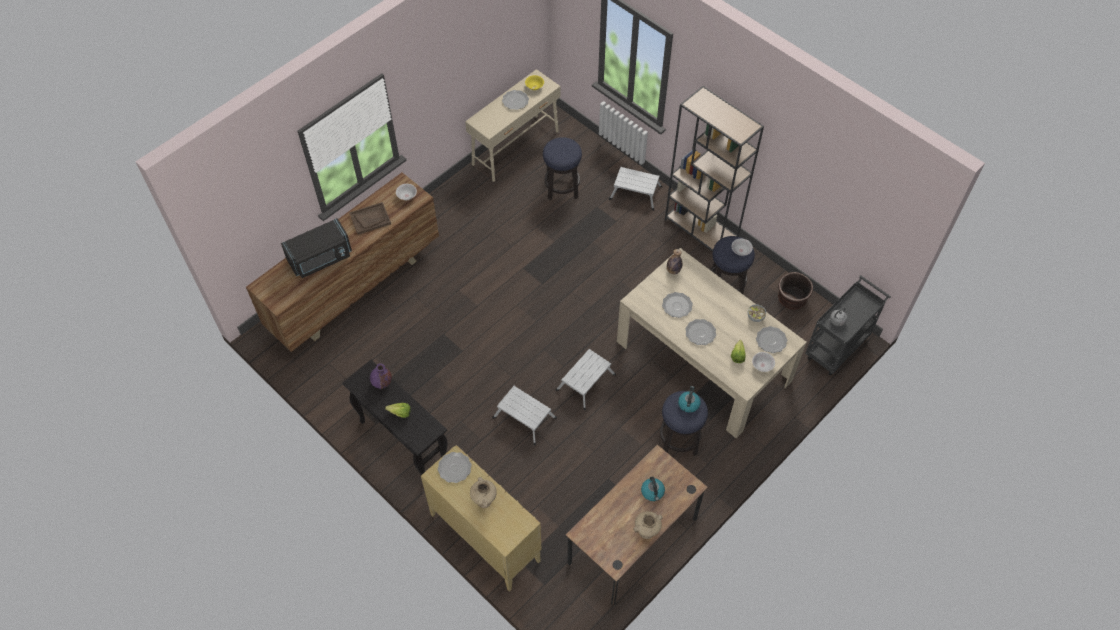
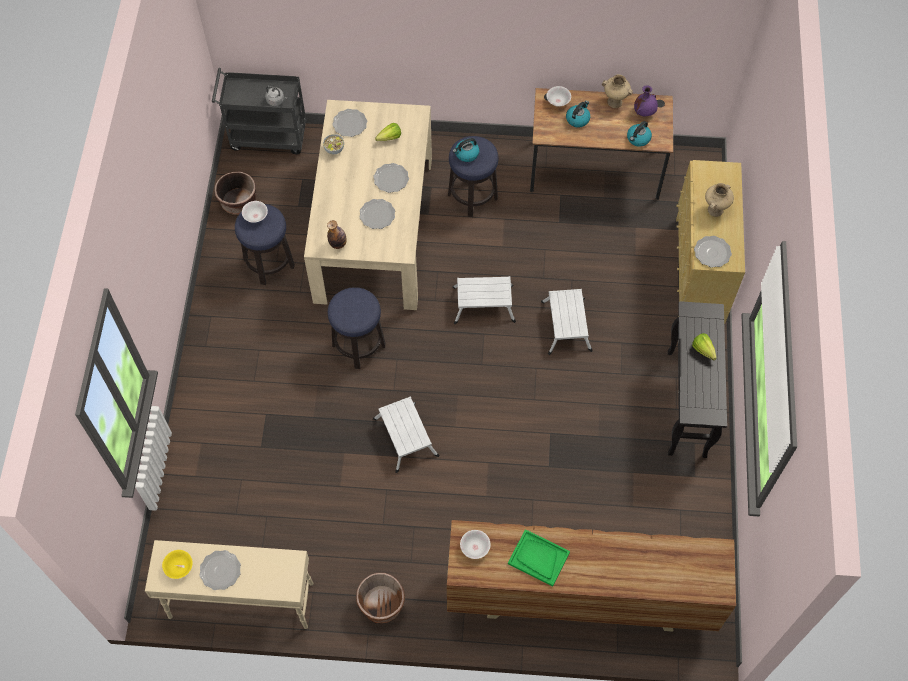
camera: 130 degrees left, 5 degrees up
black microwave [281,218,352,278] -> none
brown tray [349,202,391,235] -> green tray [508,529,570,587]
purple vase [370,363,392,389] -> purple vase moved to [634,85,658,116]
stool [543,137,582,200] -> stool moved to [328,287,385,369]
white step ladder [609,167,662,211] -> white step ladder moved to [373,396,439,473]
bookcase [665,86,764,252] -> none
white bowl [752,352,775,372] -> white bowl moved to [546,86,571,107]
none -> brown planter [356,573,405,623]
none -> kettle [627,121,652,147]

